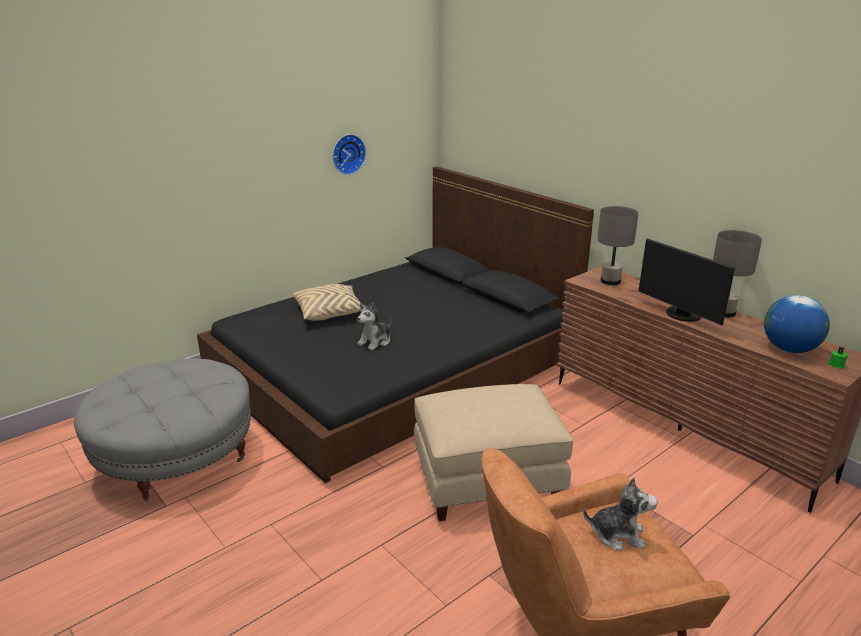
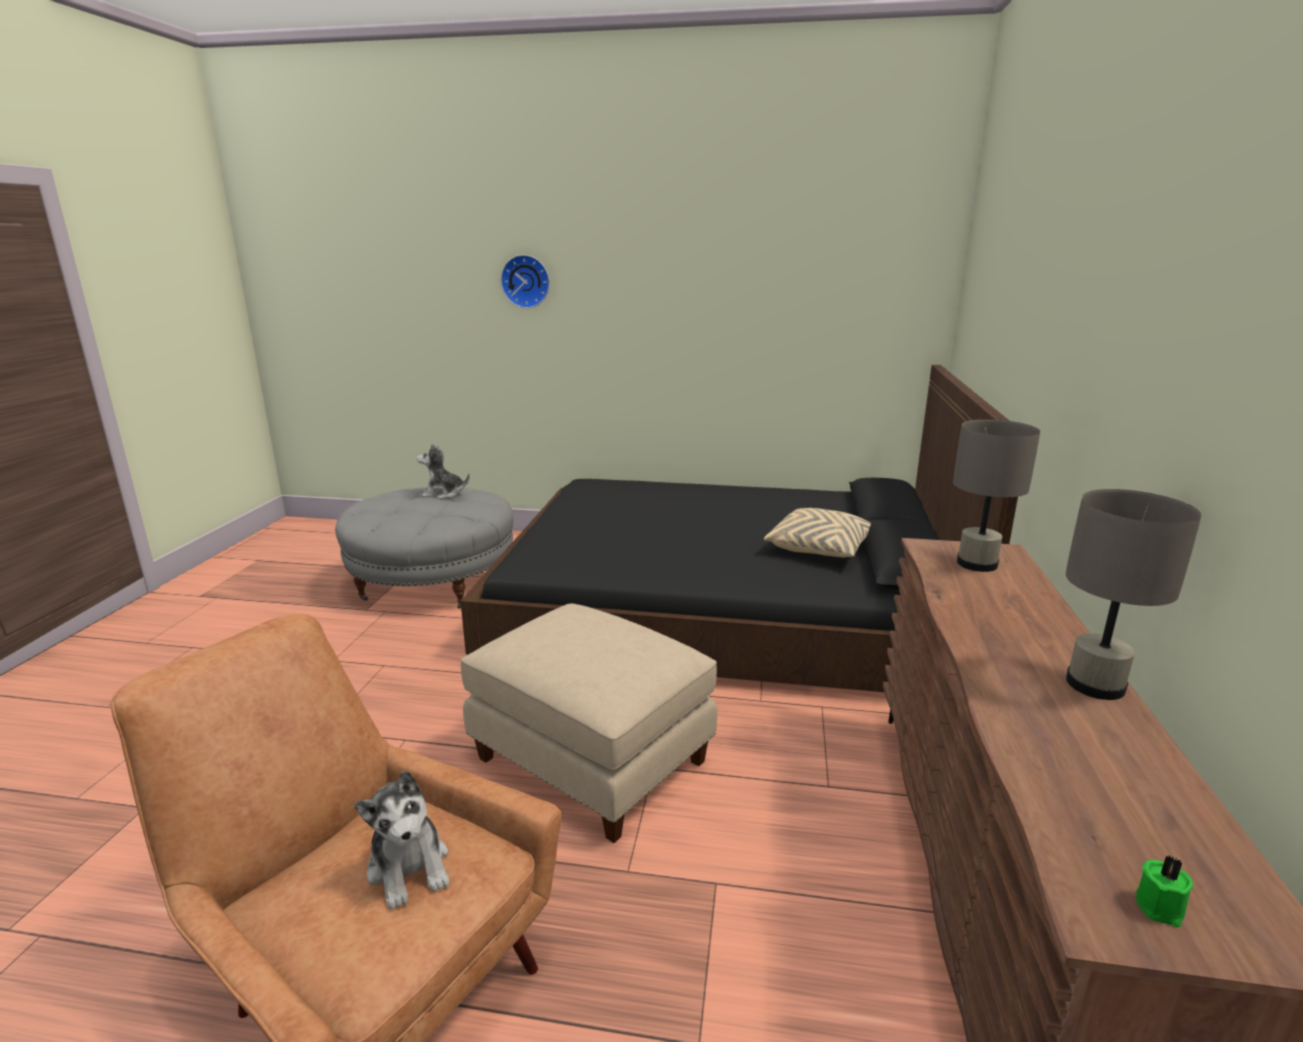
camera: 50 degrees right, 5 degrees down
beige pillow [292,284,362,321] -> beige pillow moved to [764,508,871,558]
wall clock [333,134,366,175] -> wall clock moved to [501,255,550,308]
plush toy [357,302,391,350] -> plush toy moved to [417,443,470,499]
monitor [638,238,735,326] -> none
globe [764,295,830,353] -> none

